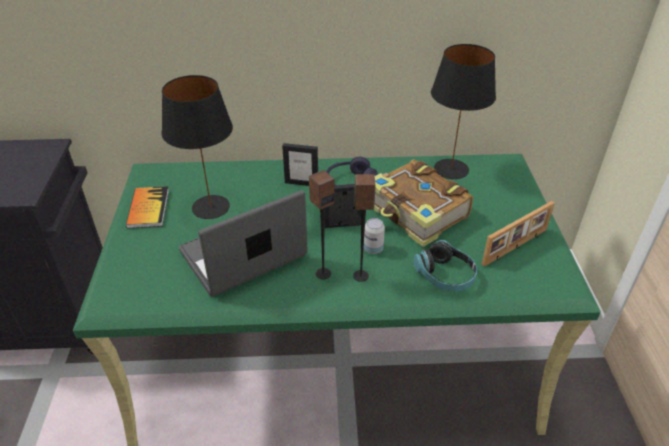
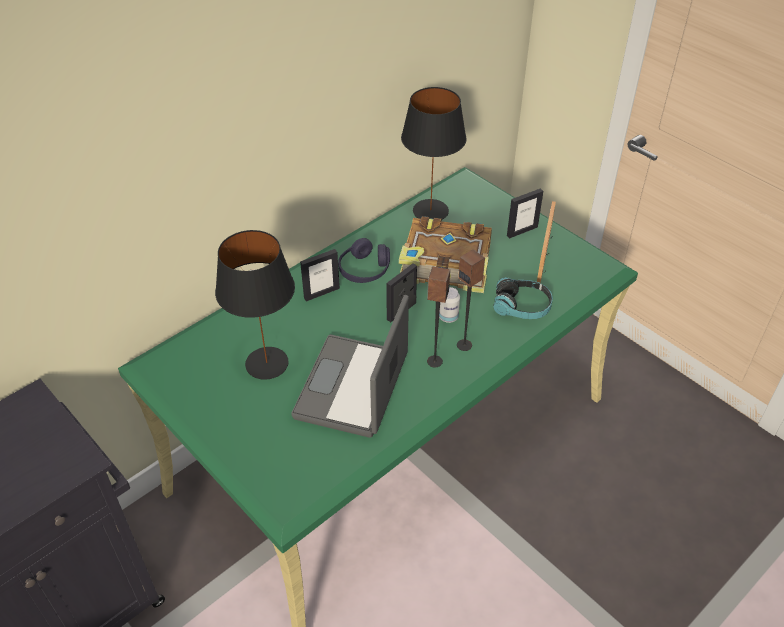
camera: 40 degrees left, 5 degrees up
book [126,186,169,229] -> none
none -> picture frame [507,188,543,239]

